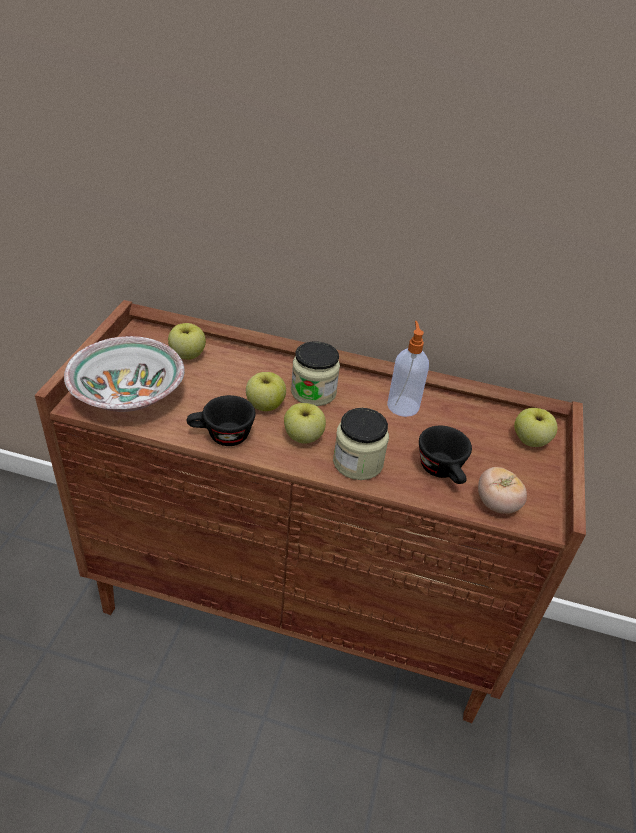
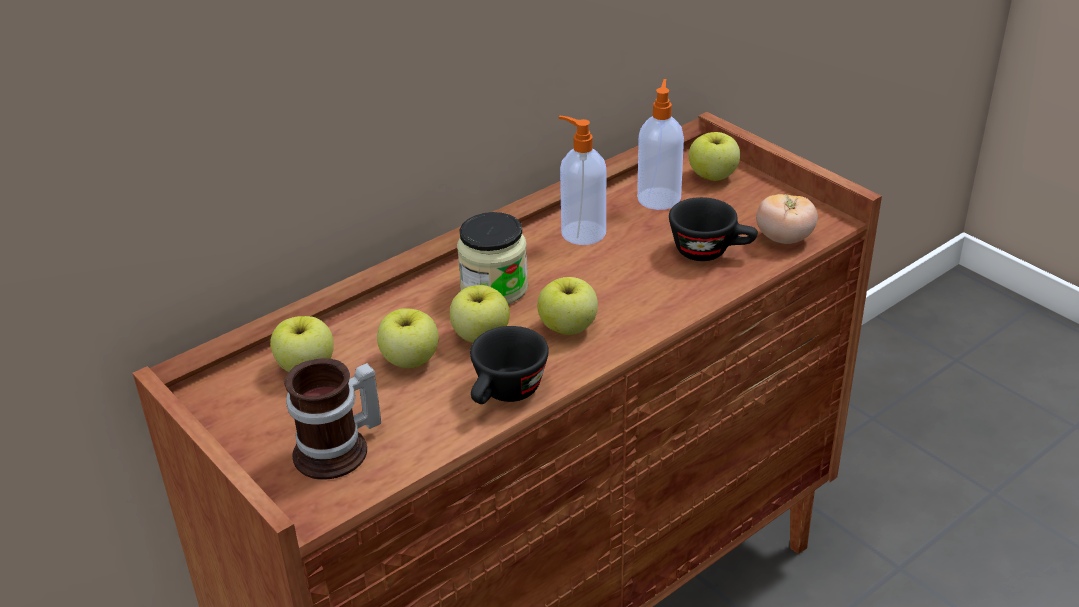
camera: 50 degrees left, 5 degrees down
bowl [64,336,185,412] -> mug [284,358,381,480]
jar [333,408,389,480] -> none
none -> apple [377,308,439,368]
none -> soap dispenser [637,79,684,210]

